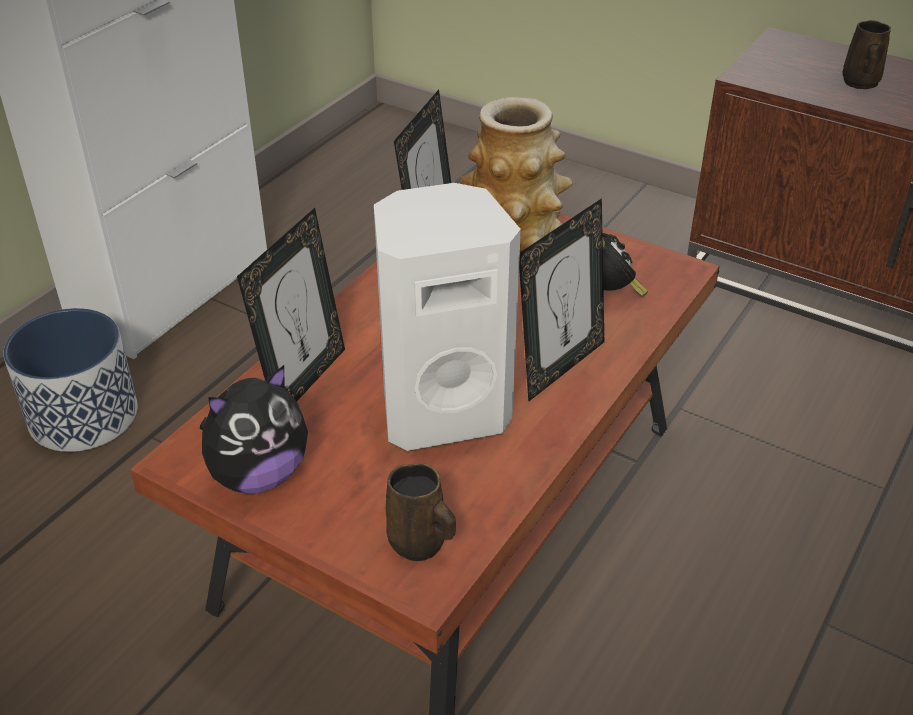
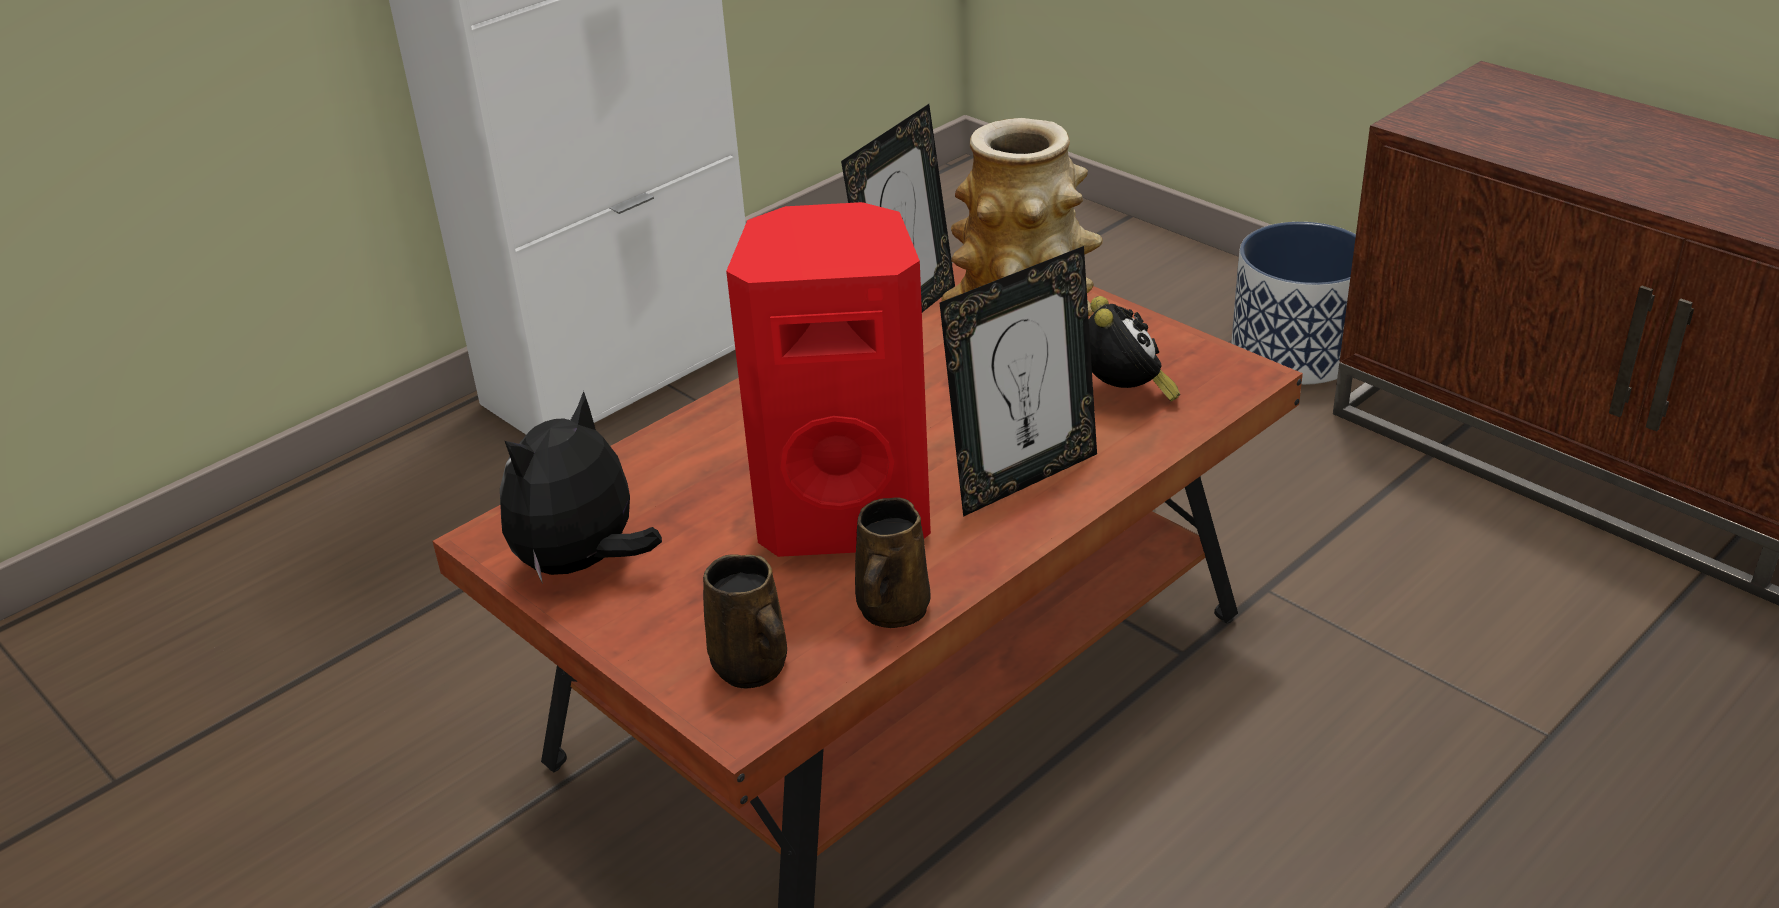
camera: 15 degrees right, 5 degrees down
planter [3,308,138,452] -> planter moved to [1231,222,1356,385]
plush toy [200,365,308,494] -> plush toy turned 150 degrees clockwise [500,391,662,584]
picture frame [237,208,345,402] -> none
white speaker [374,183,521,451] -> red speaker [726,202,931,557]
brown mug [842,20,891,89] -> brown mug moved to [855,497,931,628]

